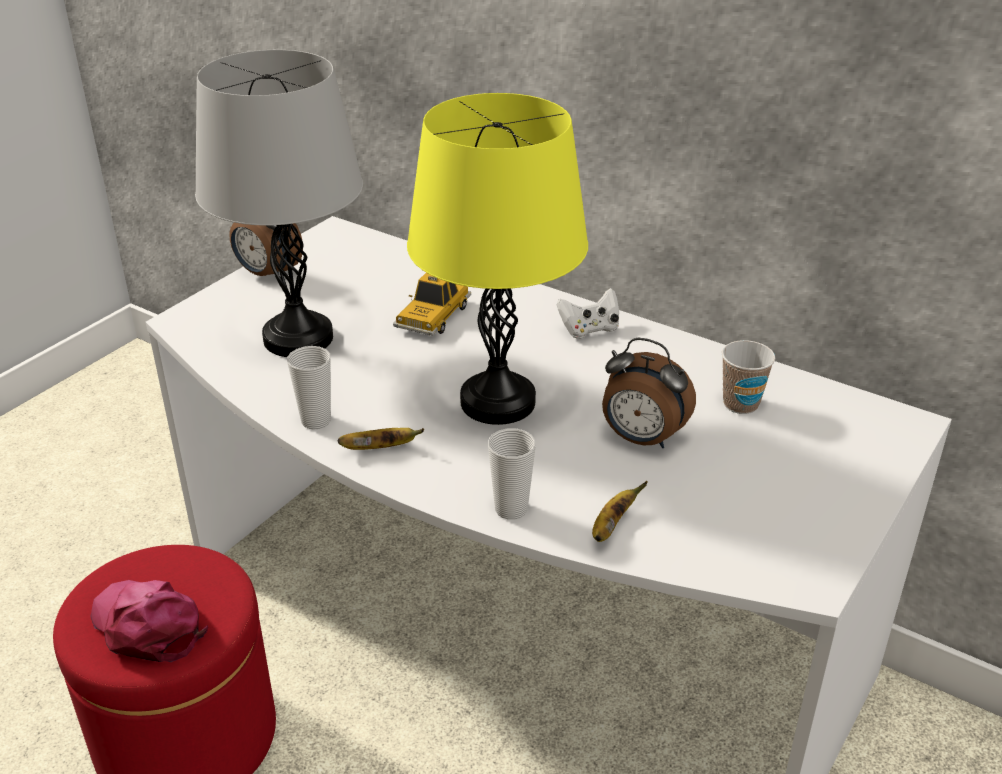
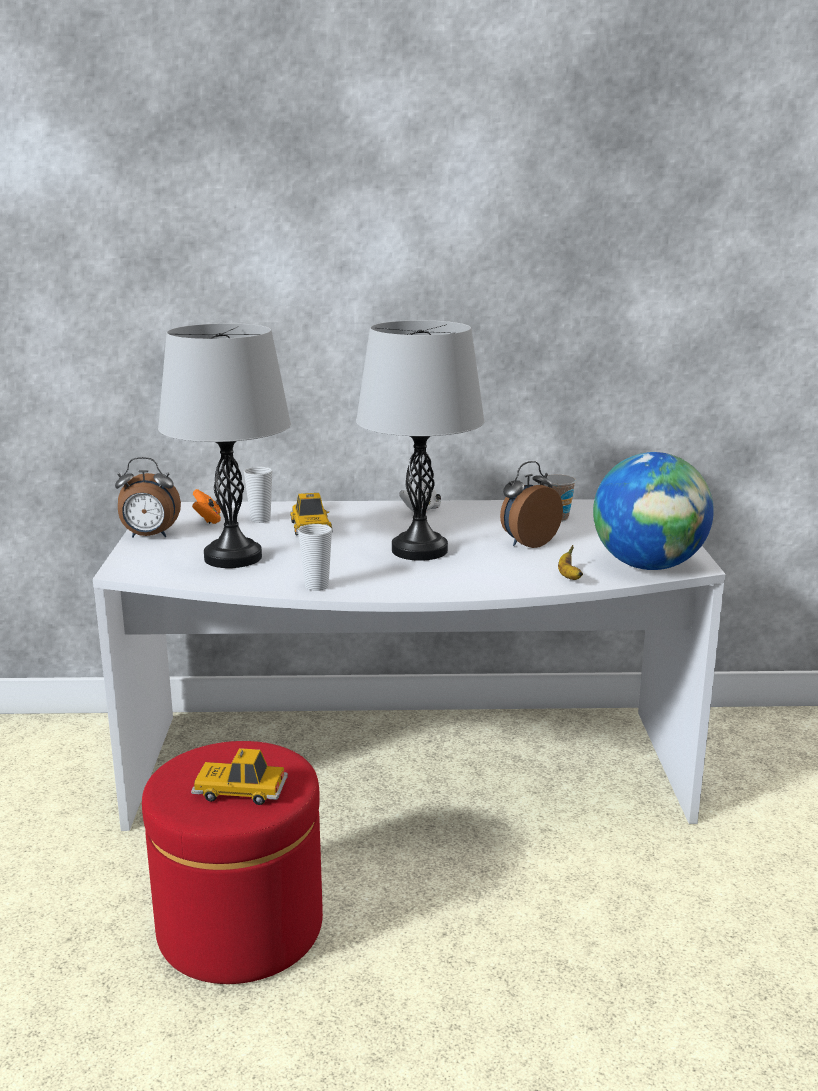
camera: 35 degrees left, 15 degrees down
pink cap [90,580,208,662] -> toy car [191,748,288,805]
banana [338,428,424,450] -> none
yellow table lamp [407,93,588,425] -> grey table lamp [356,320,485,561]
cup [488,428,536,520] -> cup moved to [244,467,272,523]
alarm clock [602,338,696,448] -> alarm clock turned 150 degrees clockwise [500,461,563,548]
none -> orange game controller [192,489,221,524]
none -> globe [593,452,714,570]

